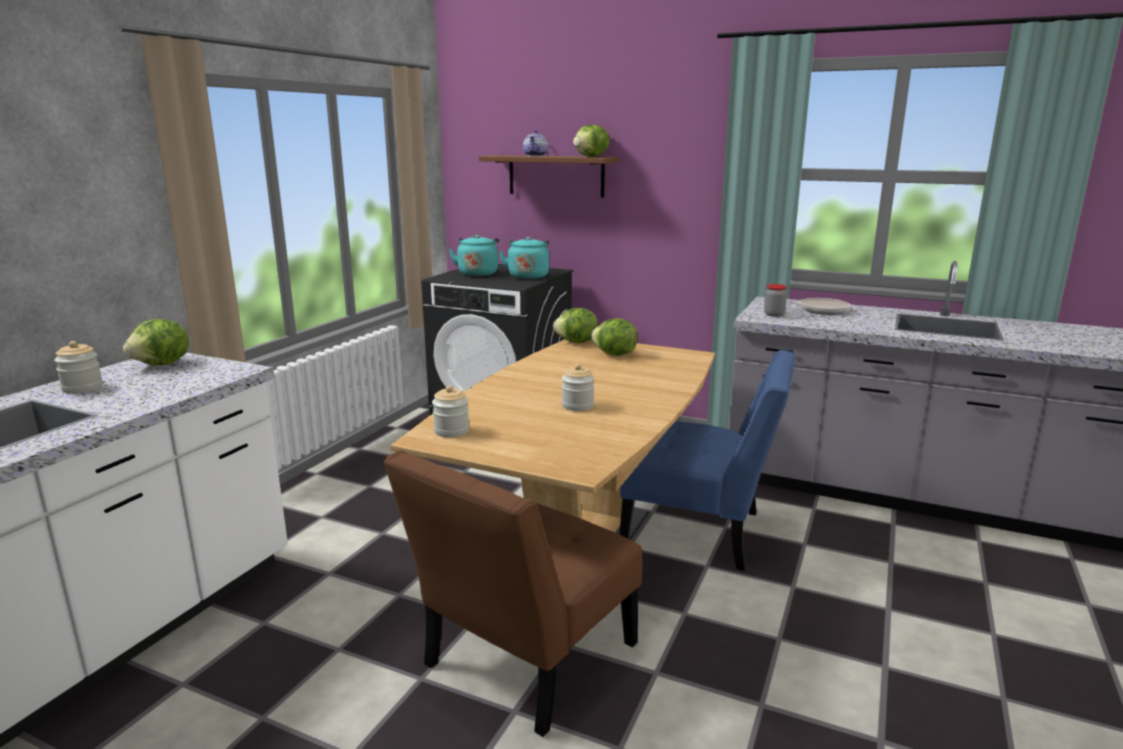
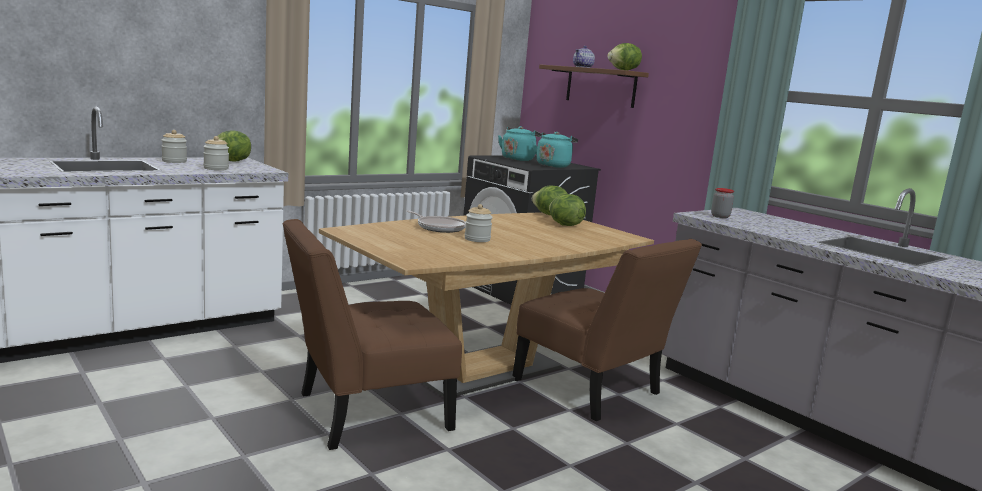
camera: 25 degrees right, 5 degrees down
jar [432,386,469,437] -> jar moved to [203,136,229,170]
blue chair [619,350,795,571] -> brown chair [512,239,702,421]
frying pan [786,298,851,315] -> frying pan moved to [406,211,466,233]

